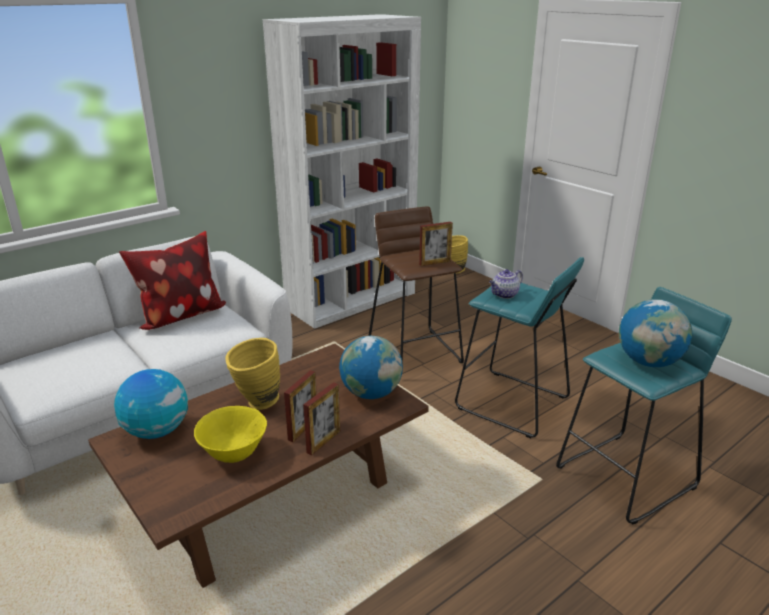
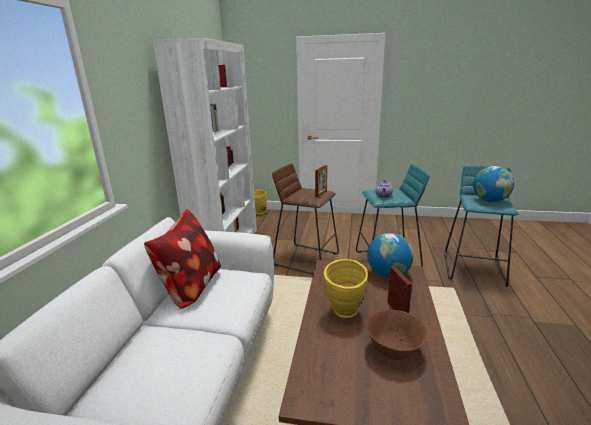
camera: 40 degrees left, 5 degrees down
globe [114,369,188,439] -> none
yellow bowl [194,406,267,463] -> brown bowl [366,309,428,360]
picture frame [303,382,340,455] -> none

